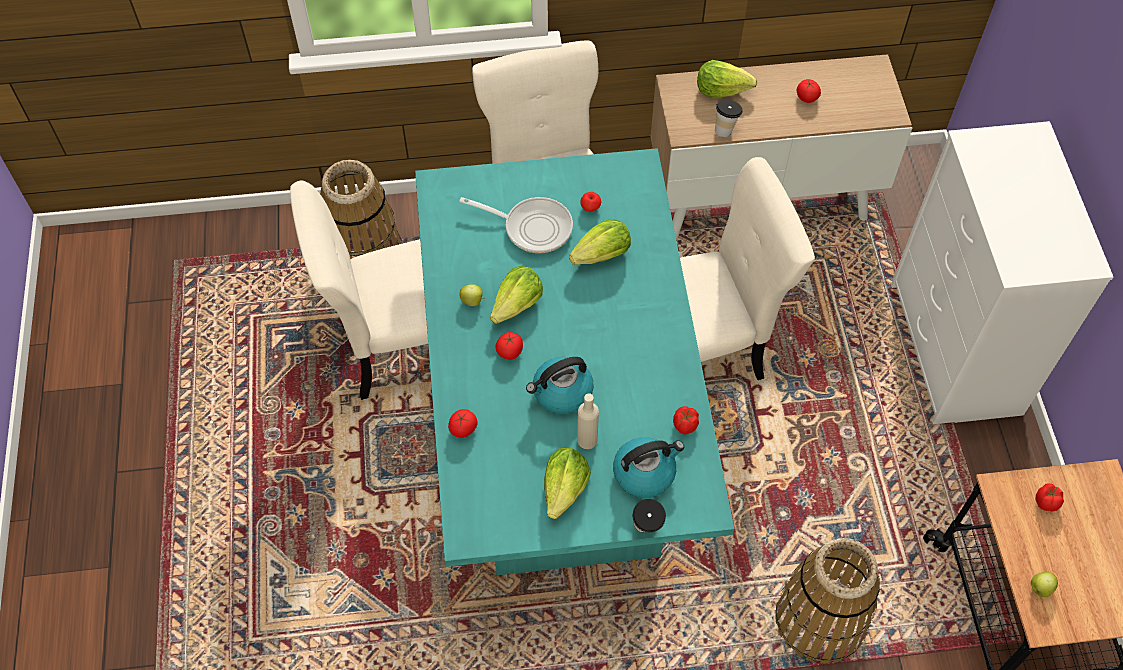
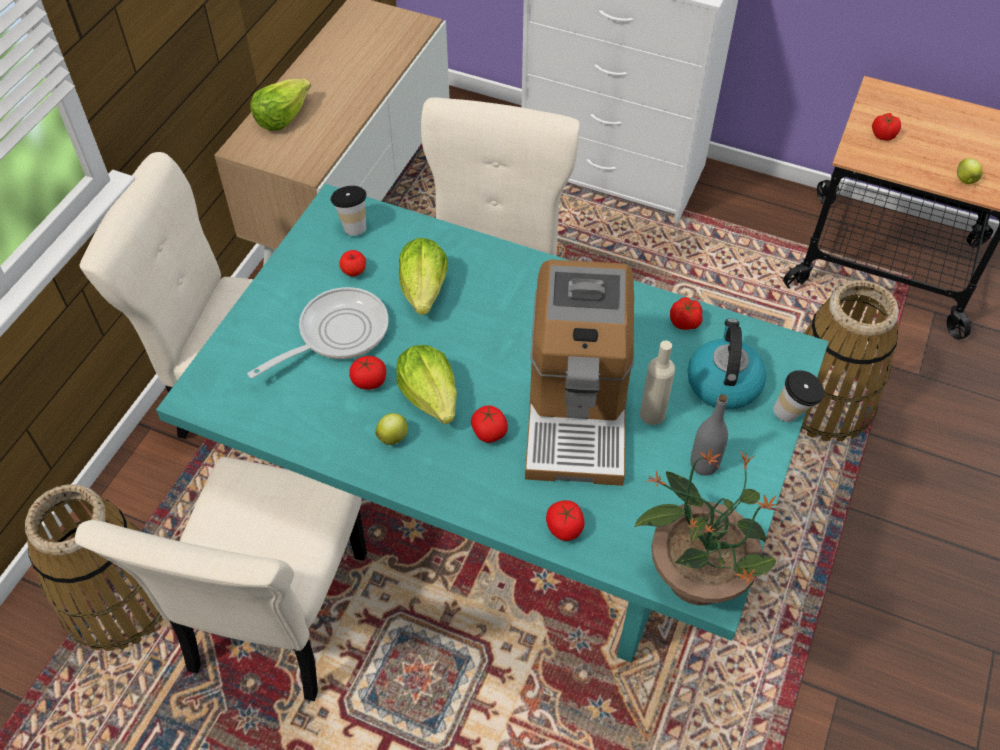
camera: 60 degrees left, 5 degrees down
kettle [526,357,594,414] -> coffee machine [525,260,634,486]
lettuce [544,448,591,519] -> grey bottle [690,394,728,476]
cup [715,100,743,137] -> cup moved to [331,186,366,236]
tomato [797,79,821,103] -> tomato moved to [349,356,386,390]
none -> potted plant [635,448,783,605]

